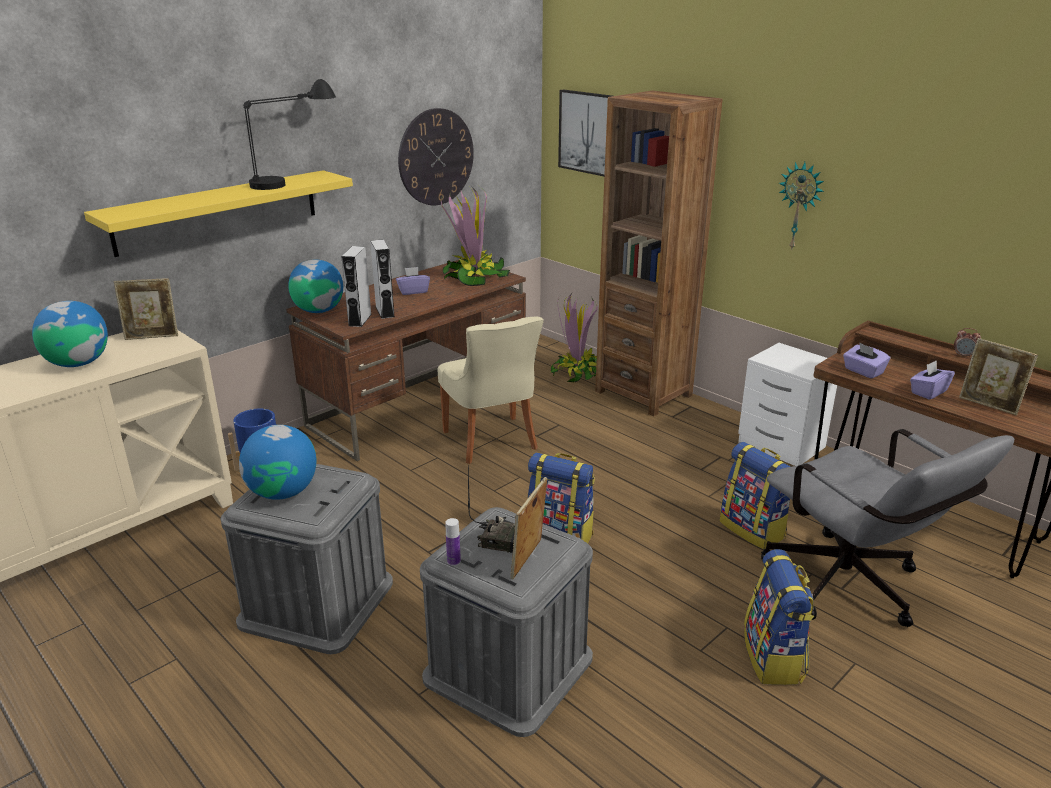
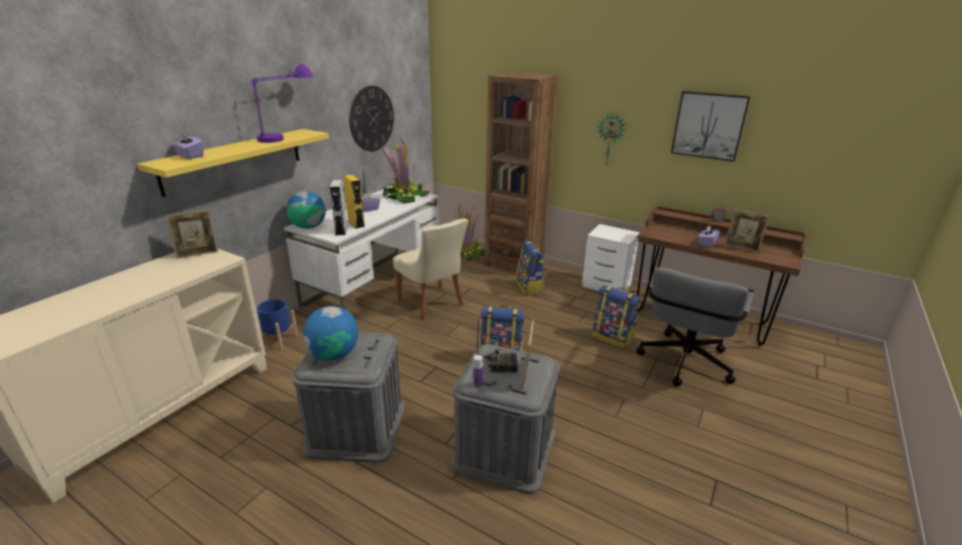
camera: 15 degrees left, 0 degrees up
globe [32,301,108,367] -> none
black table lamp [243,79,336,190] -> purple table lamp [251,64,313,143]
brown desk [286,259,526,461] -> white desk [284,186,439,314]
grey speaker [370,239,395,319] -> yellow speaker [343,175,365,229]
picture [558,89,612,177] -> picture moved to [671,91,751,162]
backpack [744,549,815,685] -> backpack moved to [516,240,544,296]
grey office chair [761,429,1014,627] -> grey office chair turned 75 degrees clockwise [637,267,754,386]
purple tissue box [843,343,890,378] -> purple tissue box moved to [172,133,204,159]

